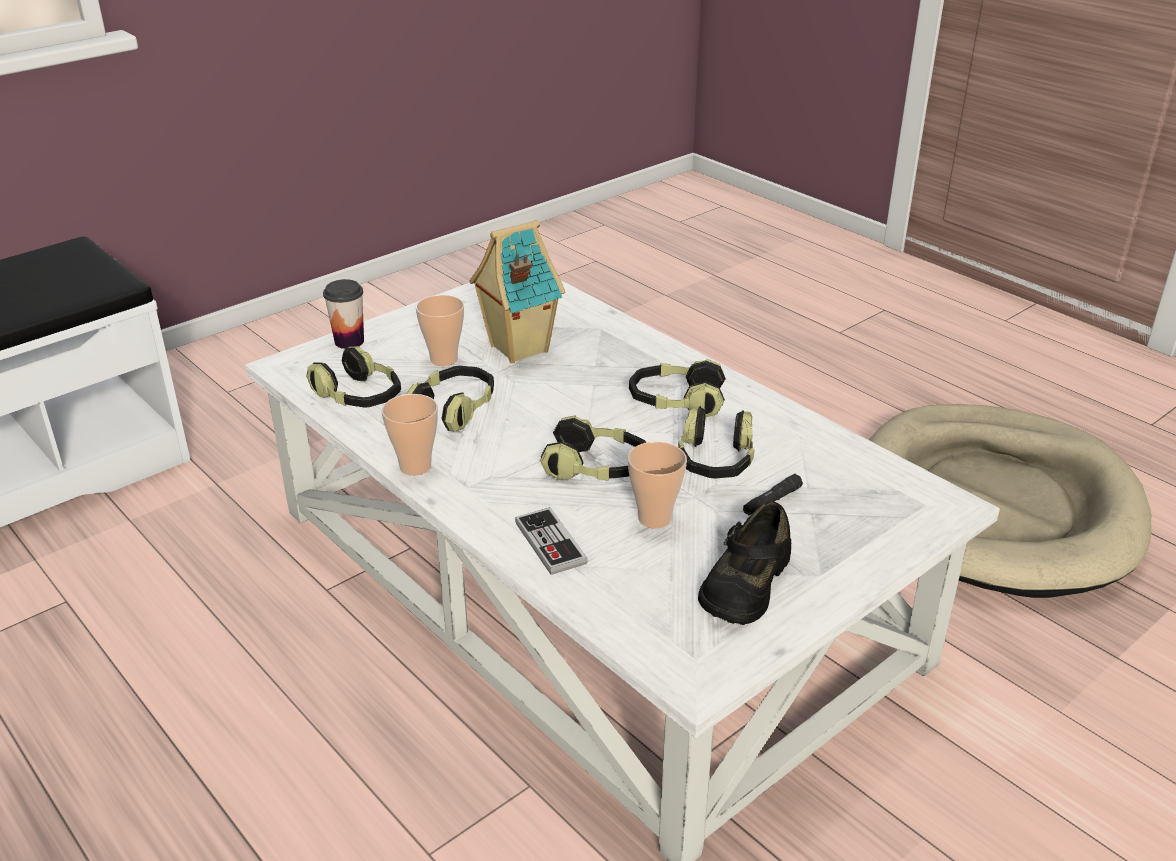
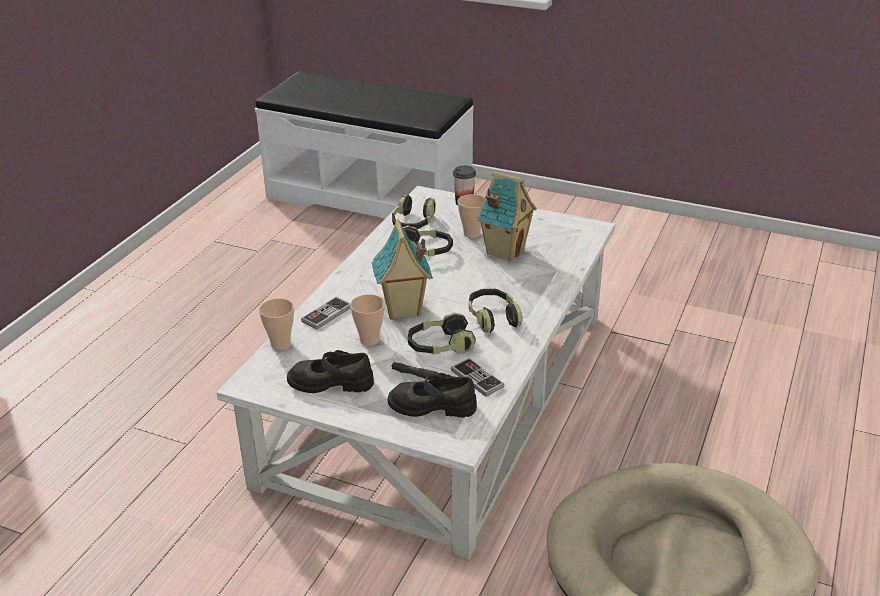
camera: 65 degrees right, 0 degrees up
cup [382,394,438,476] -> cup moved to [259,298,294,350]
headphones [540,415,647,481] -> toy house [372,219,433,320]
none -> black shoe [388,373,477,417]
none -> game controller [451,358,505,397]

